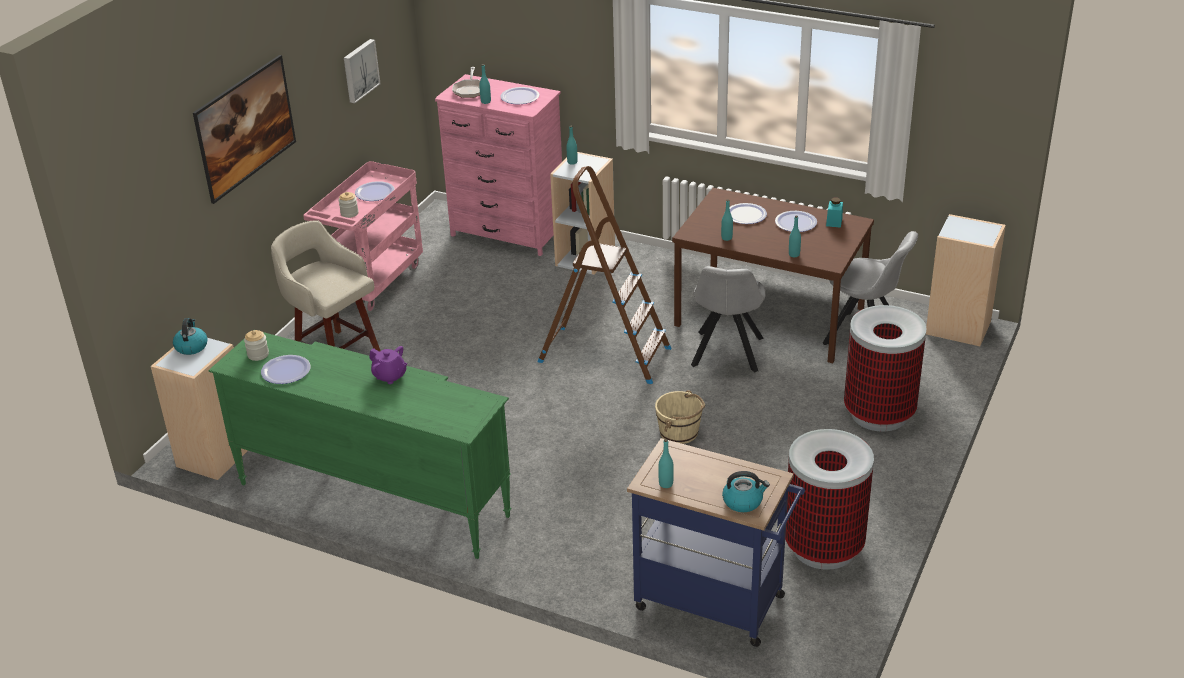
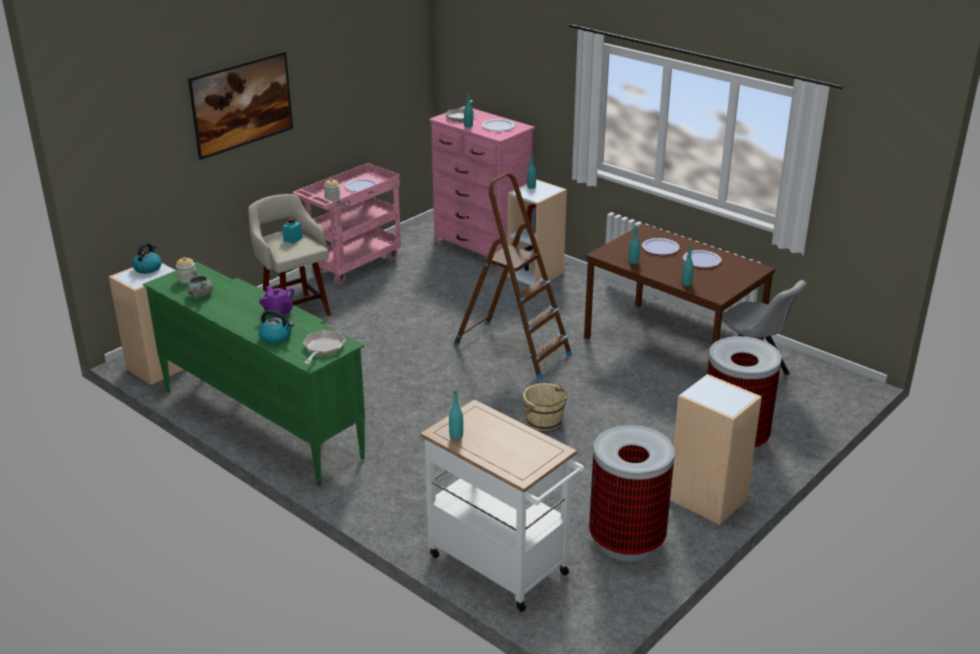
camera: 15 degrees right, 5 degrees down
plate [261,355,310,384] -> grey cooking pot [187,270,213,297]
picture [344,39,381,103] -> none
blue cart [627,438,805,647] -> white cart [420,400,585,612]
grey chair [691,266,765,372] -> none
kettle [722,471,770,512] -> kettle moved to [258,310,294,344]
turquoise jar [826,197,843,228] -> turquoise jar moved to [282,218,303,244]
bookcase [926,214,1006,346] -> bookcase moved to [670,374,762,525]
none -> frying pan [303,330,346,364]

